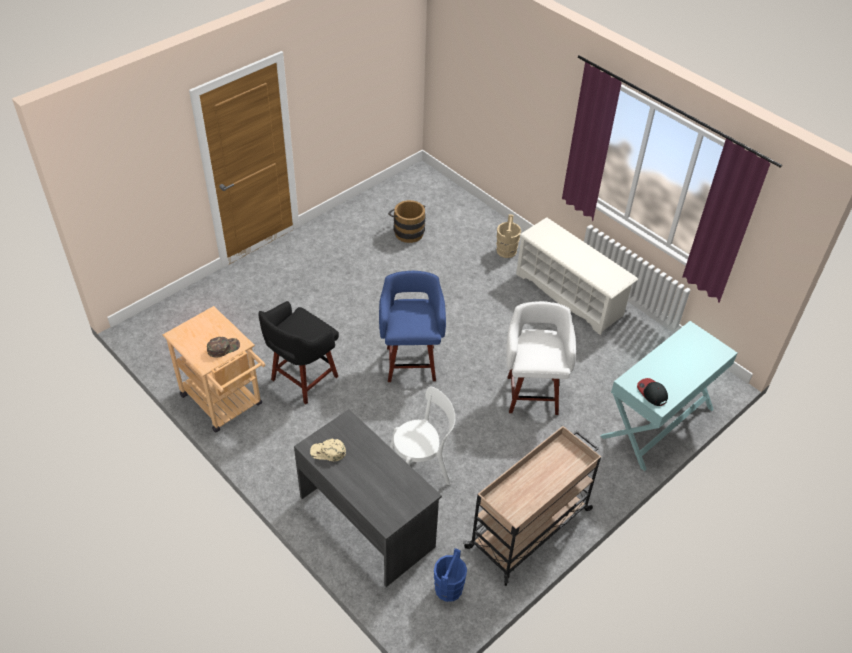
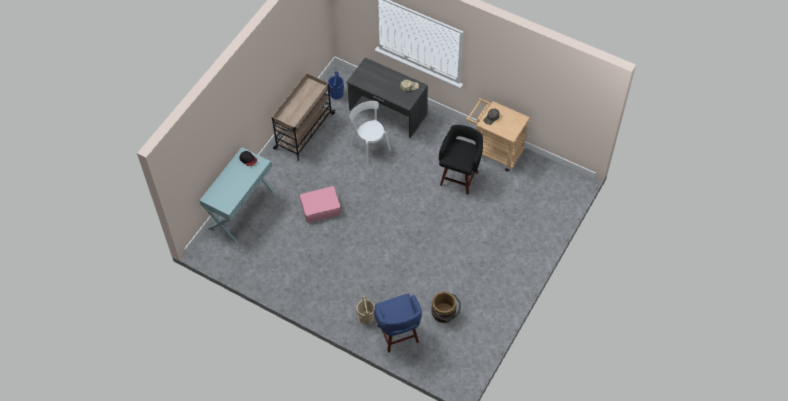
camera: 165 degrees right, 10 degrees up
blue stool [379,271,446,382] -> blue stool moved to [374,294,422,353]
white chair [390,387,455,485] -> white chair turned 90 degrees clockwise [350,101,391,163]
white stool [506,301,576,415] -> pink suitcase [299,186,341,223]
white shoe rack [516,218,638,335] -> none

